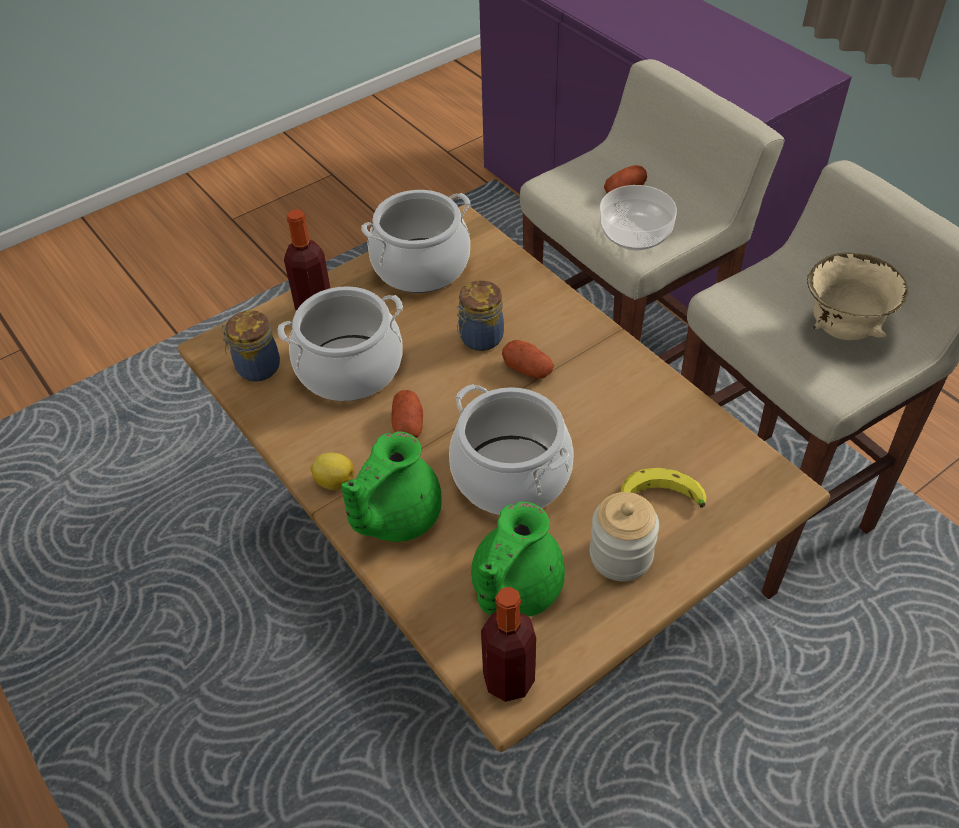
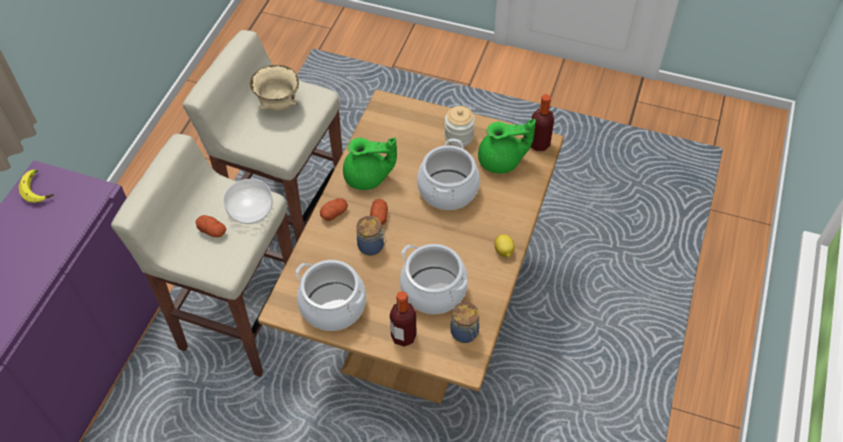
camera: 125 degrees left, 5 degrees up
green teapot [341,431,442,542] -> green teapot moved to [343,138,397,190]
potato [391,390,423,438] -> potato moved to [320,198,348,221]
banana [621,468,707,508] -> banana moved to [19,169,54,203]

